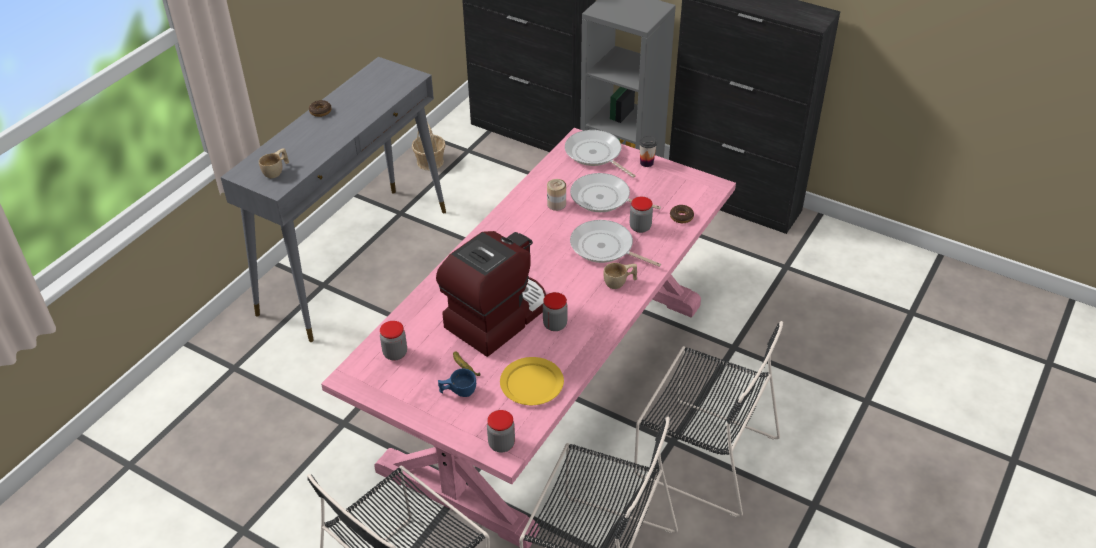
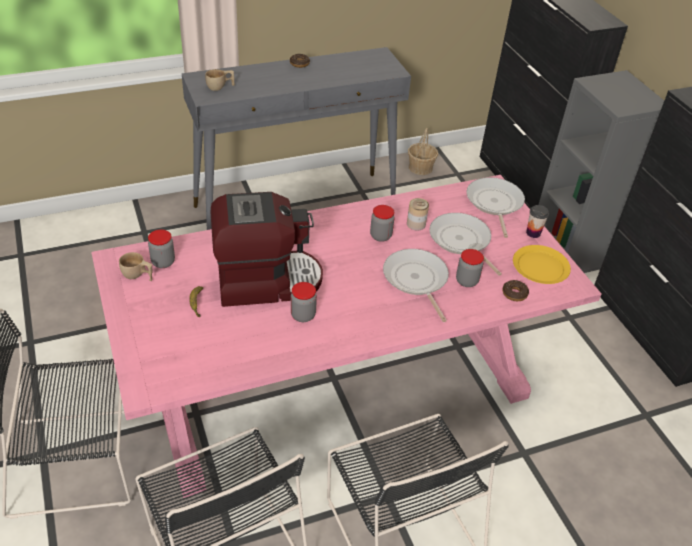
camera: 35 degrees right, 0 degrees up
blue cup [438,368,476,397] -> none
jar [487,410,515,452] -> jar moved to [370,205,395,242]
yellow plate [500,357,564,405] -> yellow plate moved to [513,245,571,284]
beige cup [604,263,637,289] -> beige cup moved to [119,252,153,281]

